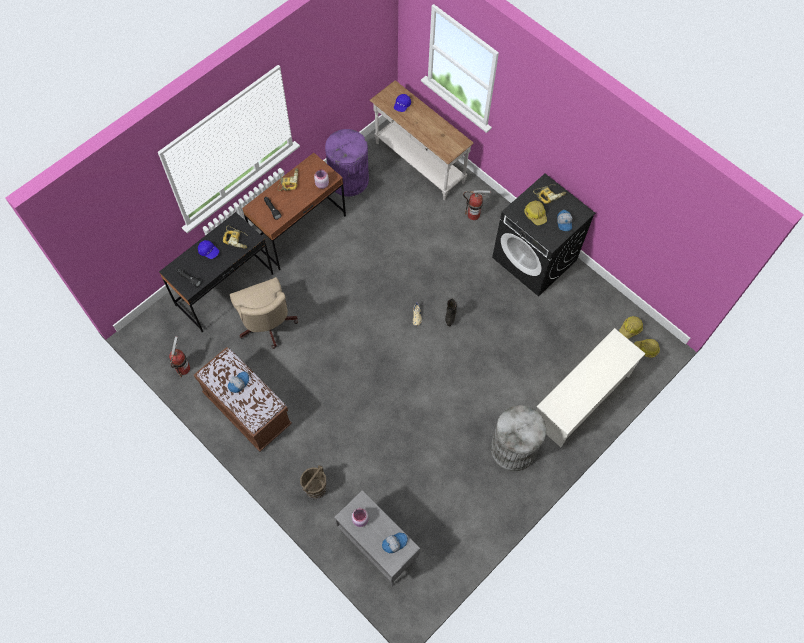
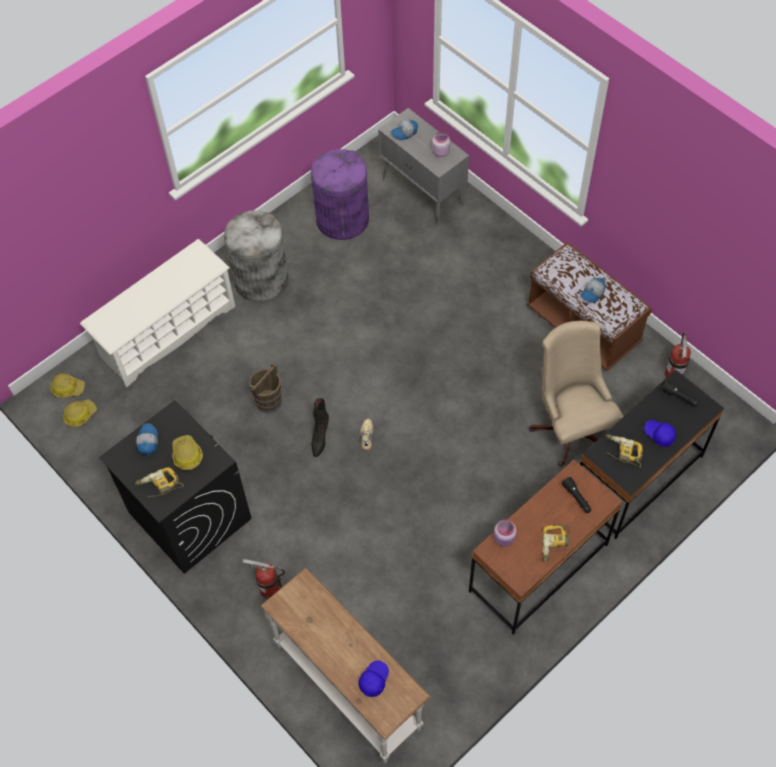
camera: 175 degrees left, 5 degrees down
brown bucket [300,465,327,499] -> brown bucket moved to [249,363,282,413]
purple trash can [325,129,369,196] -> purple trash can moved to [311,149,369,240]

